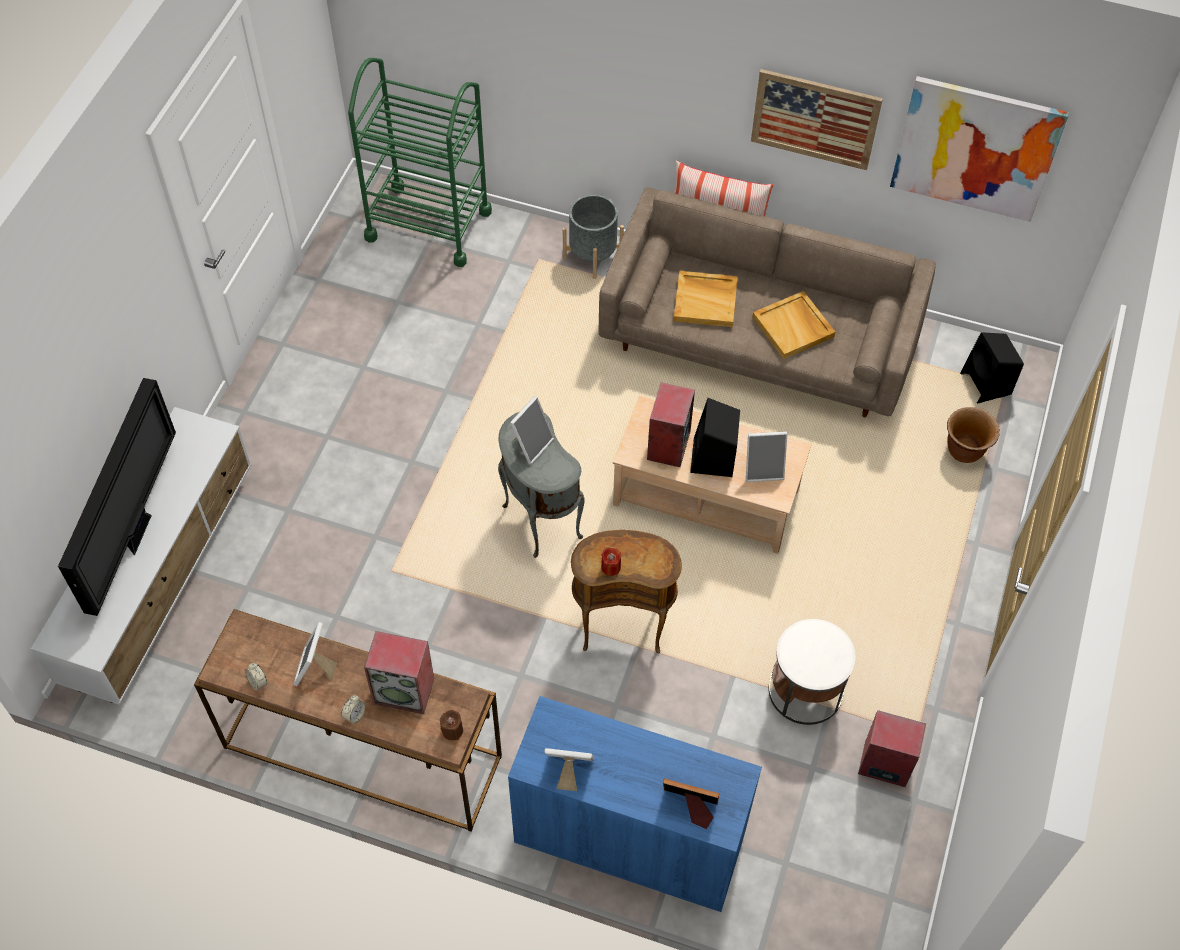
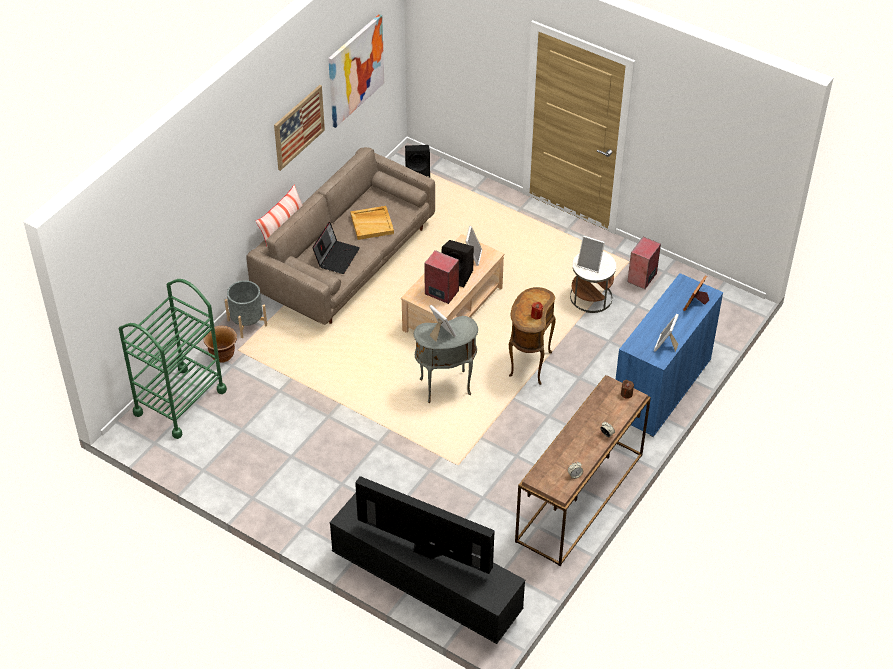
camera: 75 degrees left, 10 degrees down
white tv stand [31,407,251,705] -> black tv stand [330,493,525,644]
picture frame [293,622,337,686] -> picture frame moved to [577,235,605,273]
speaker [364,631,434,714] -> none
beige tray [674,271,738,327] -> laptop [312,222,360,274]
brown planter [947,407,1000,463] -> brown planter moved to [204,326,237,363]

